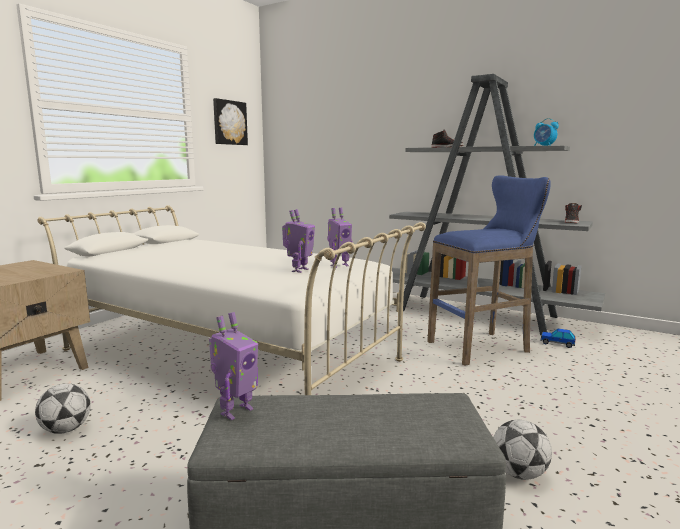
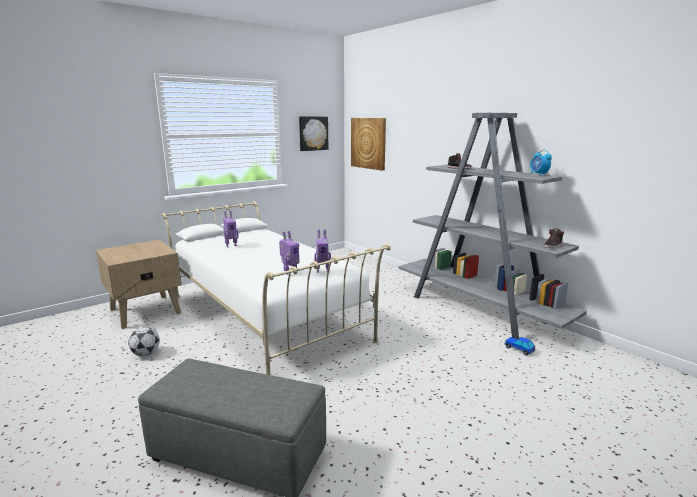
camera: 20 degrees right, 5 degrees up
toy robot [209,312,258,420] -> toy robot moved to [223,211,239,247]
blue stool [427,175,551,366] -> none
football [493,419,552,480] -> none
none -> picture [351,118,386,171]

